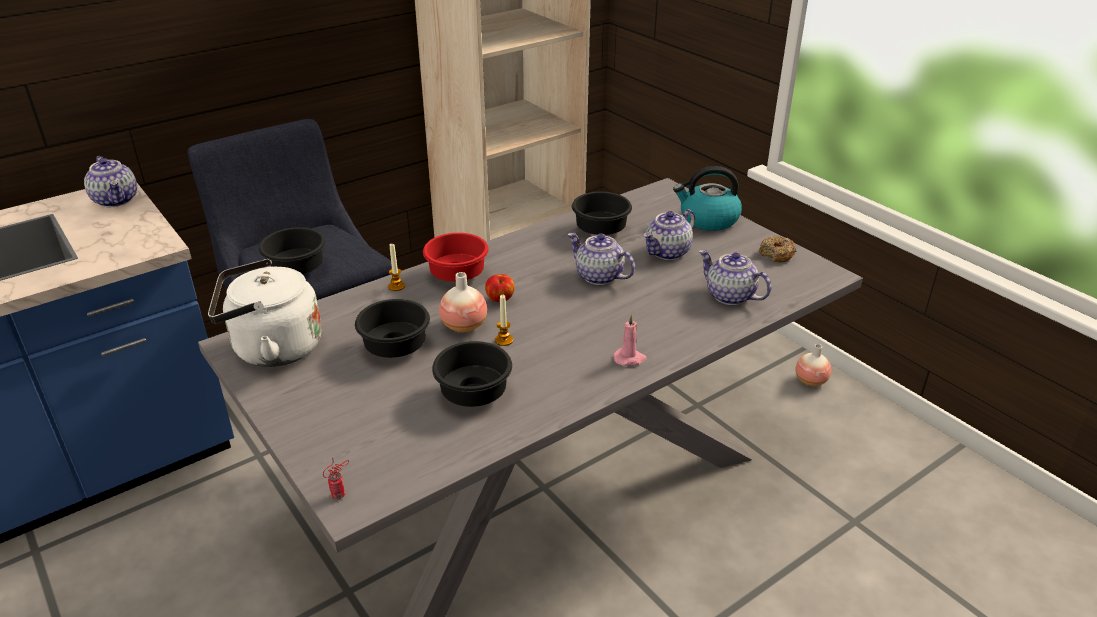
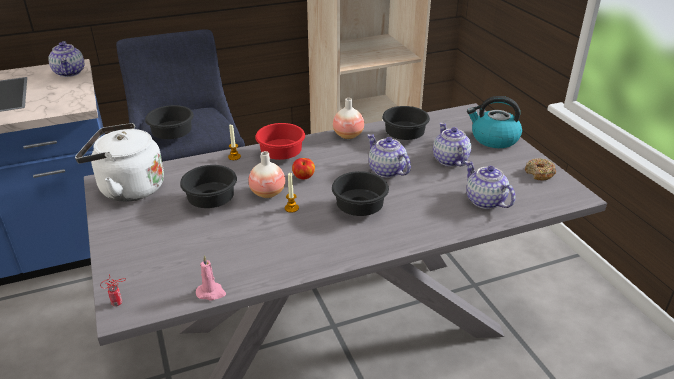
camera: 15 degrees right, 0 degrees up
black bowl [432,341,512,407] -> black bowl moved to [332,171,389,216]
pink candle [613,314,647,366] -> pink candle moved to [196,255,226,300]
teapot [643,209,695,260] -> teapot turned 105 degrees clockwise [433,123,471,167]
vase [795,344,831,386] -> vase moved to [333,98,364,139]

